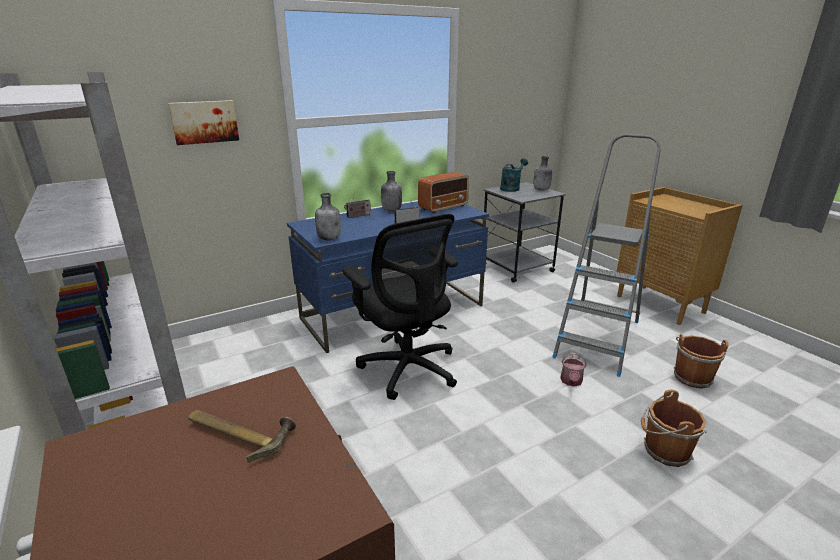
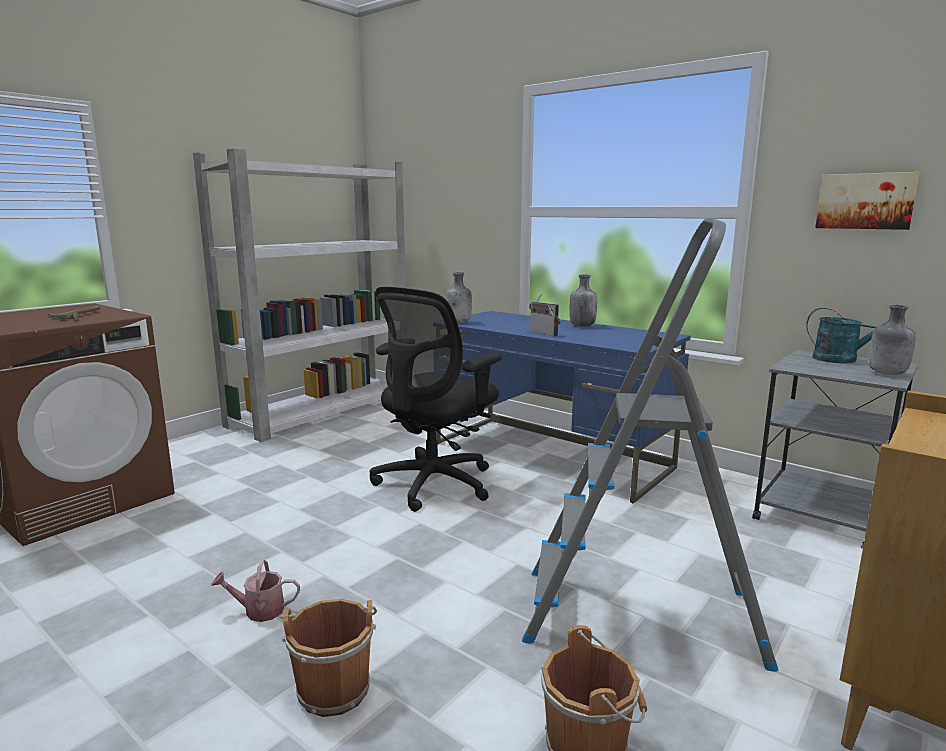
camera: 70 degrees right, 10 degrees down
picture [168,100,239,145] -> picture moved to [815,172,919,230]
radio [418,172,469,213] -> none
watering can [560,353,587,386] -> watering can moved to [211,560,300,622]

